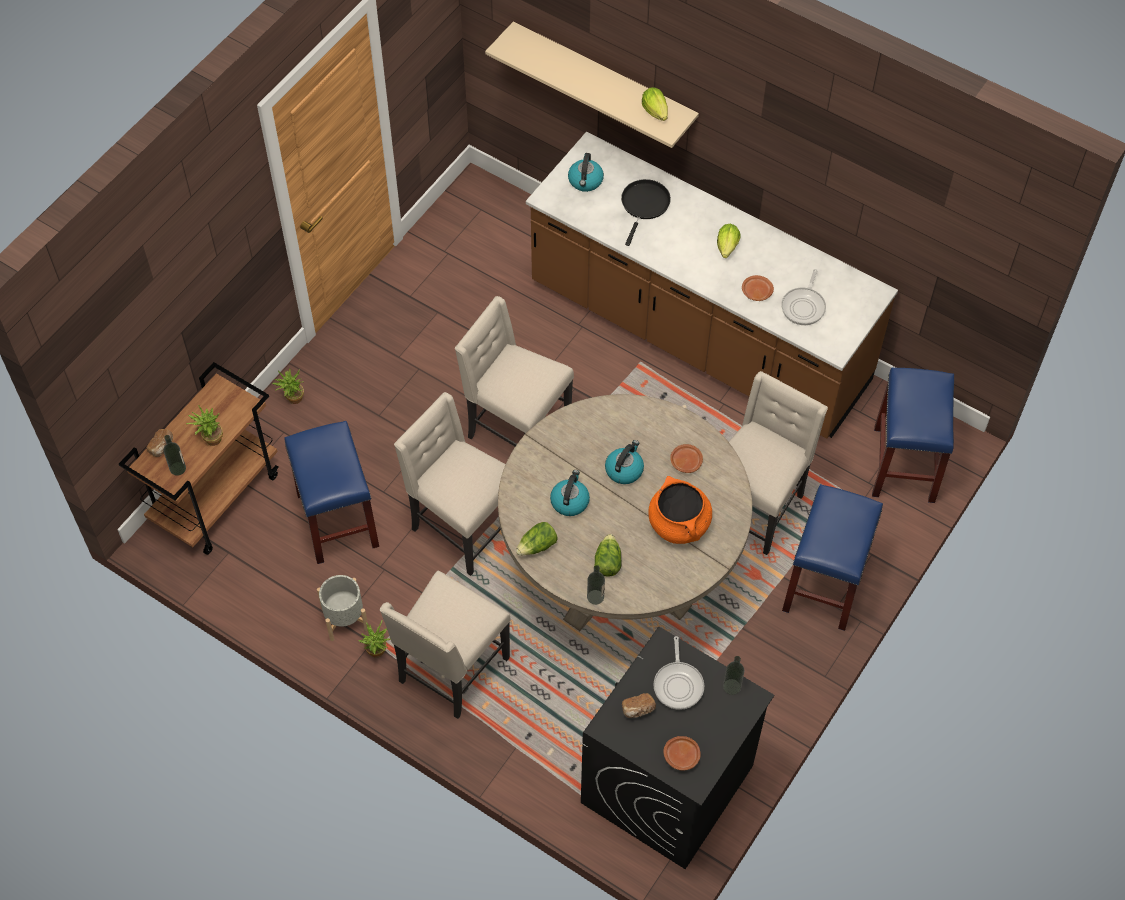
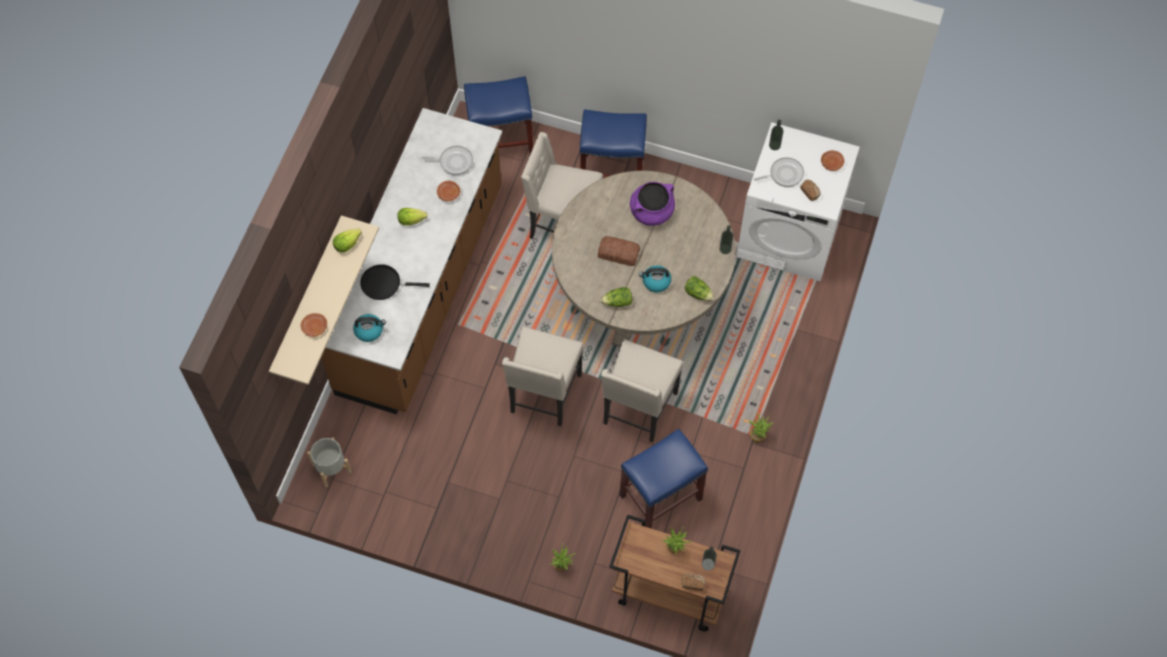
camera: 105 degrees left, 5 degrees up
grey planter [317,575,368,641] -> grey planter moved to [307,437,352,487]
beige chair [380,571,511,719] -> none
black washing machine [581,627,774,869] -> white washing machine [736,122,860,282]
lettuce [594,534,622,577] -> lettuce moved to [600,287,632,307]
kettle [605,440,644,484] -> bread [598,236,640,266]
orange cooking pot [648,476,712,544] -> purple cooking pot [630,182,675,226]
brown plate [670,444,703,473] -> brown plate moved to [301,313,327,337]

